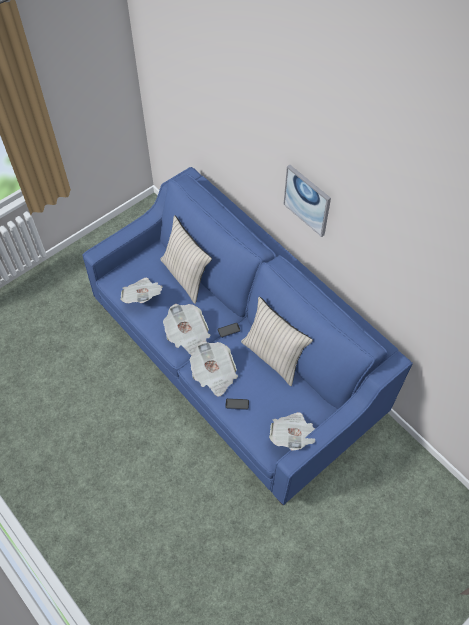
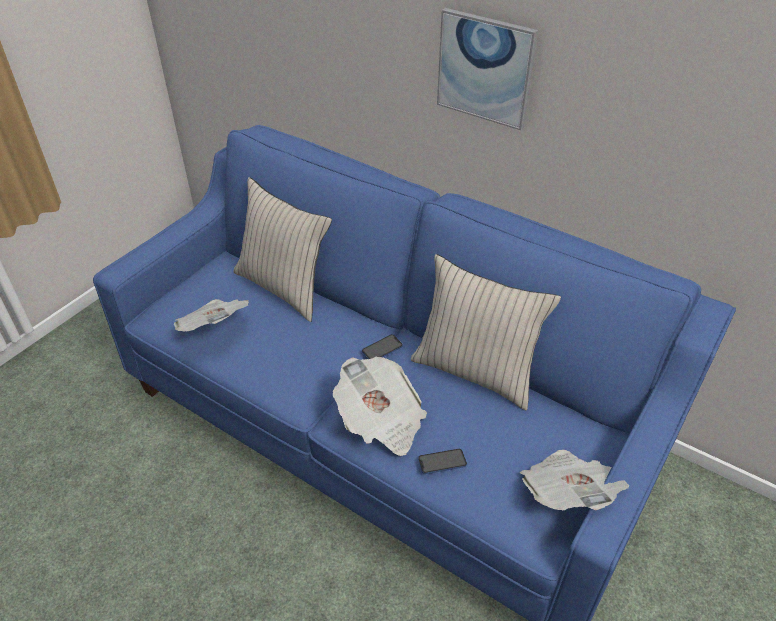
camera: 15 degrees left, 15 degrees down
newspaper [163,304,211,355] -> none

